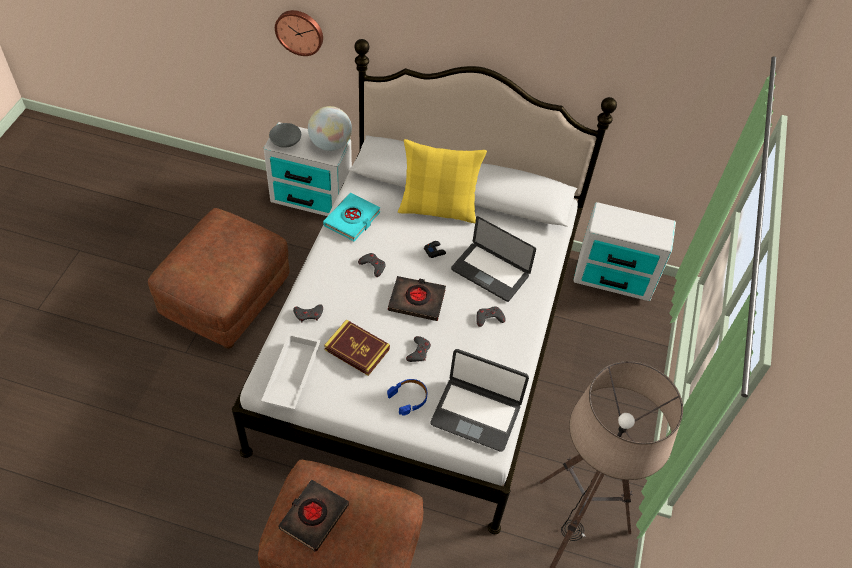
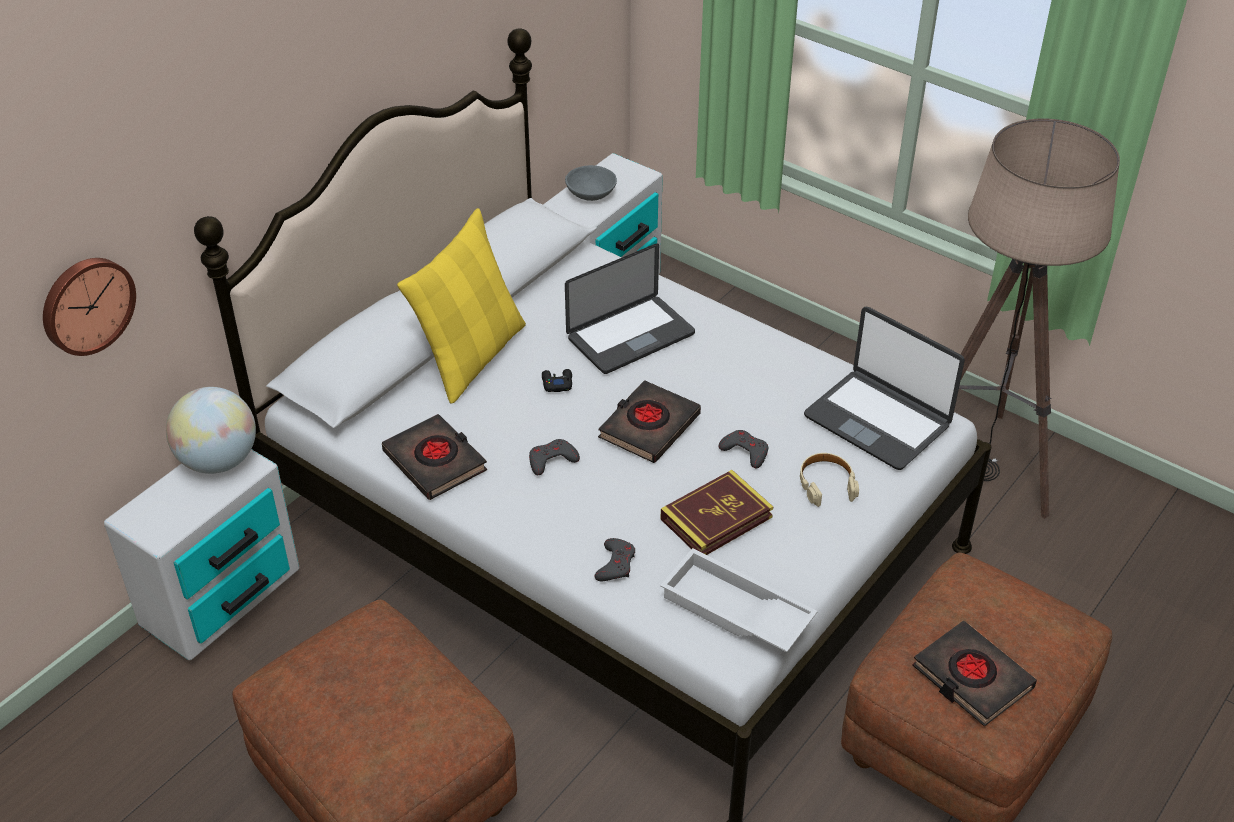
camera: 65 degrees left, 10 degrees down
grey bowl [269,123,301,148] -> grey bowl moved to [565,165,617,201]
turquoise book [323,193,381,241] -> black book [382,414,487,500]
blue headphones [387,379,427,416] -> beige headphones [800,453,859,507]
laptop [431,349,529,452] -> laptop turned 90 degrees clockwise [804,307,965,470]
grey game controller [476,306,506,327] -> none

